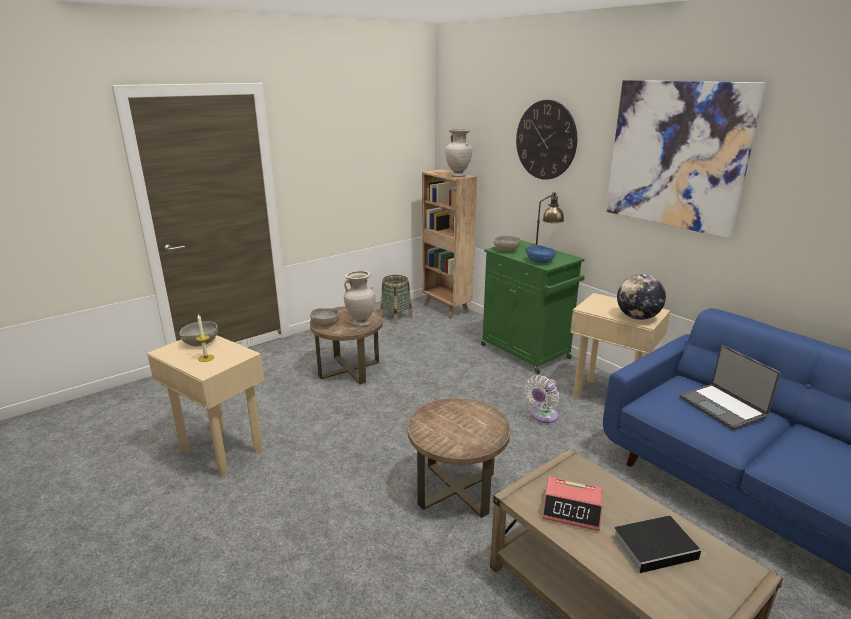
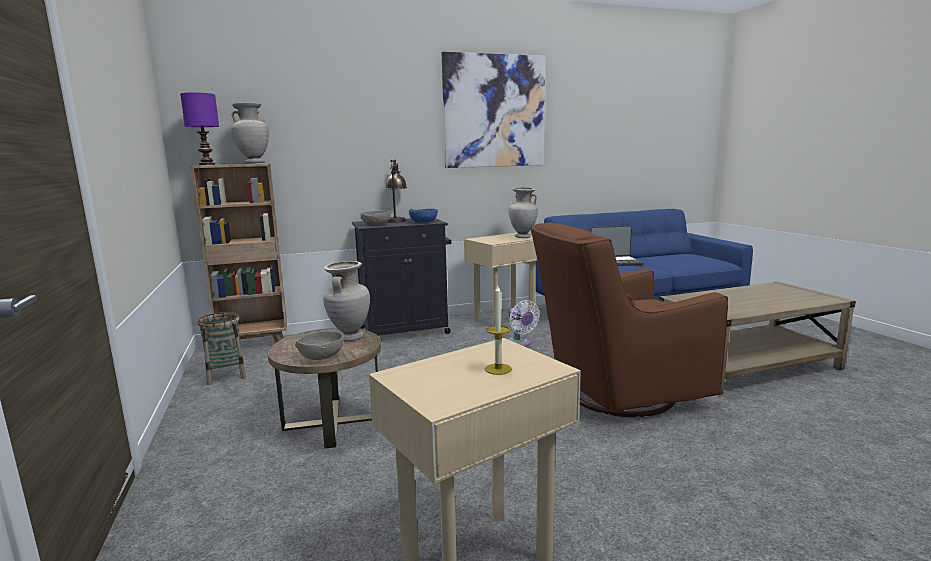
camera: 70 degrees left, 10 degrees down
grey bowl [179,321,218,346] -> none
brown side table [408,398,510,518] -> brown armchair [531,222,728,417]
green cabinet [481,240,585,374] -> black cabinet [352,218,452,336]
wall clock [516,100,577,180] -> none
alarm clock [542,477,603,531] -> none
book [613,515,707,573] -> none
globe [617,274,666,320] -> beige vase [509,187,538,238]
none -> purple table lamp [180,93,219,165]

